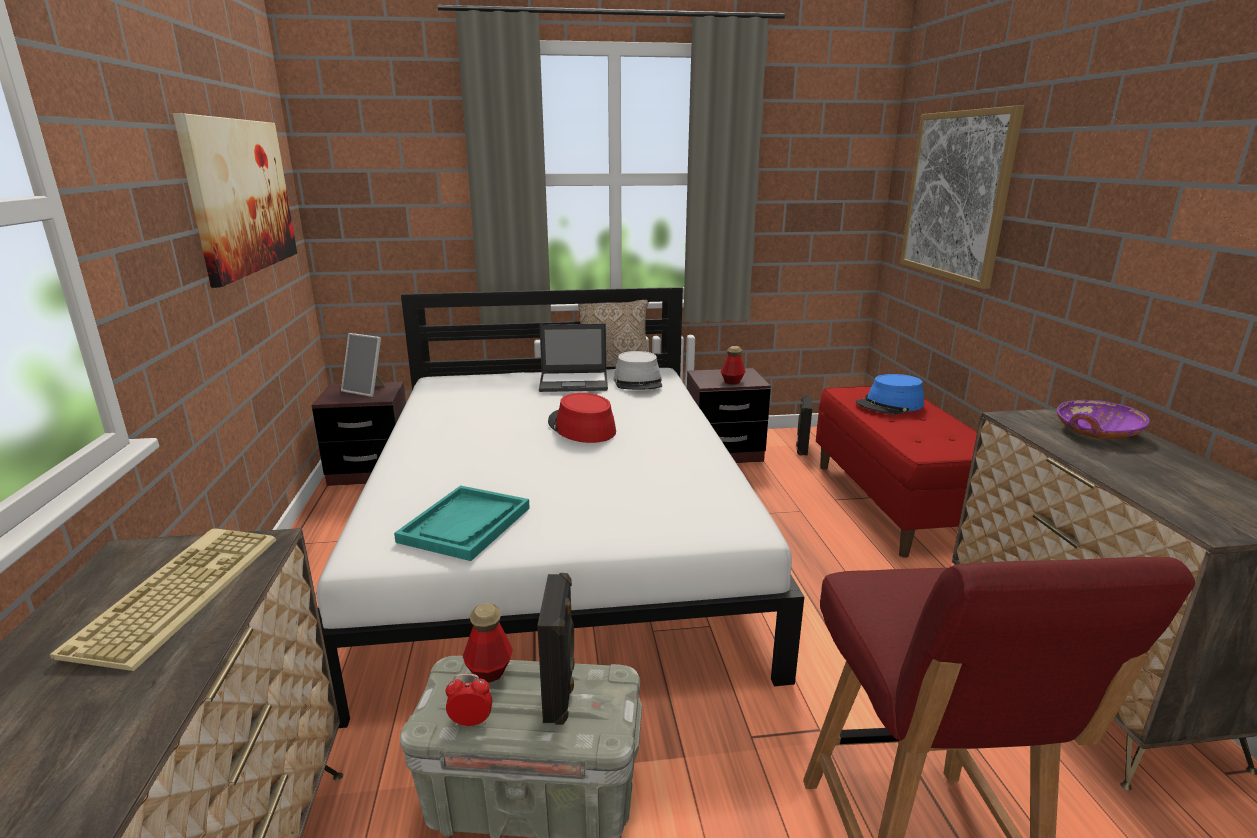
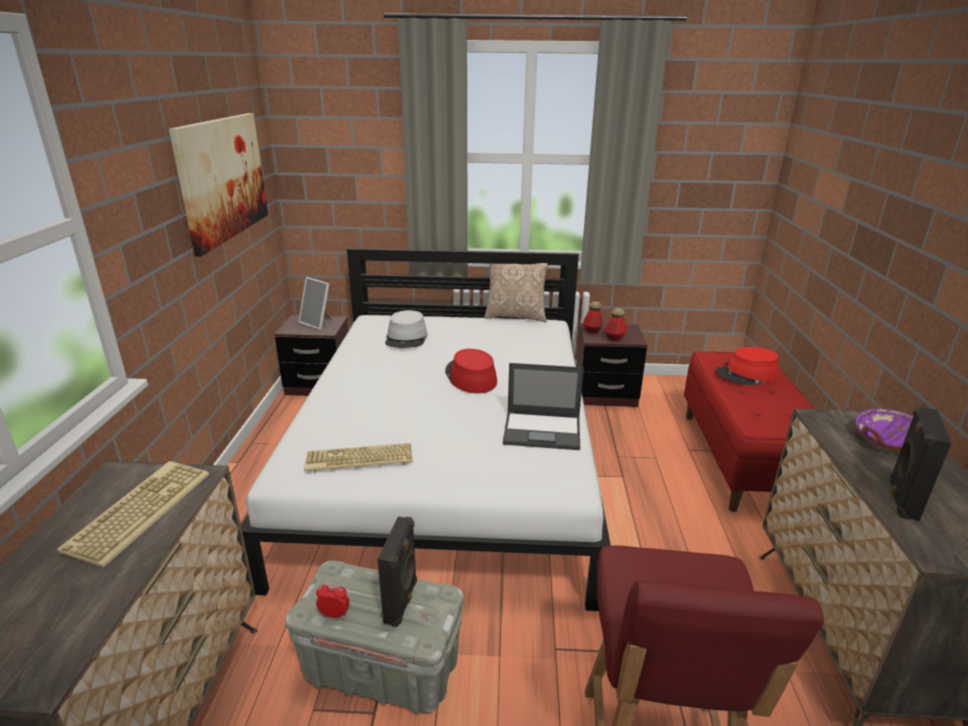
camera: 10 degrees right, 5 degrees up
turquoise tray [394,485,530,561] -> keyboard [304,443,413,472]
bottle [463,603,513,683] -> bottle moved to [583,301,603,334]
laptop [539,324,608,392] -> laptop moved to [503,363,584,450]
grey hat [613,351,662,390] -> grey hat moved to [385,310,428,348]
black speaker [796,396,812,456] -> black speaker moved to [889,405,952,521]
blue hat [856,374,924,414] -> red hat [716,347,779,385]
picture [900,106,1024,289] -> none

